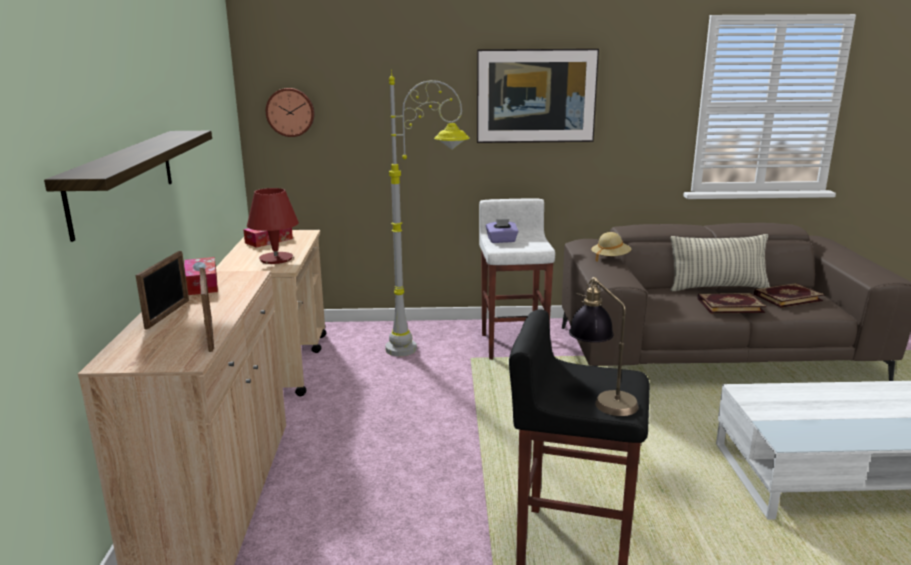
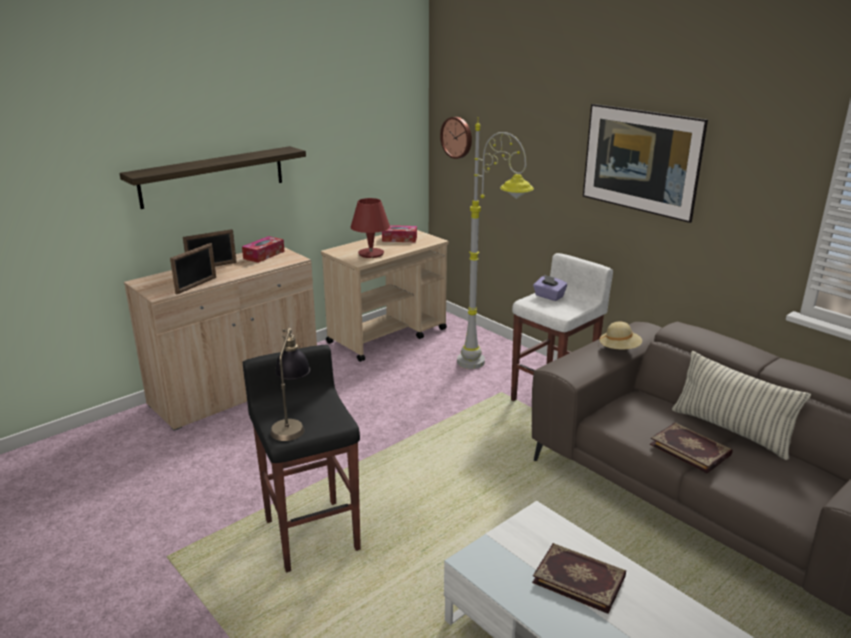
camera: 50 degrees right, 5 degrees up
book [754,283,824,308] -> book moved to [532,543,626,614]

